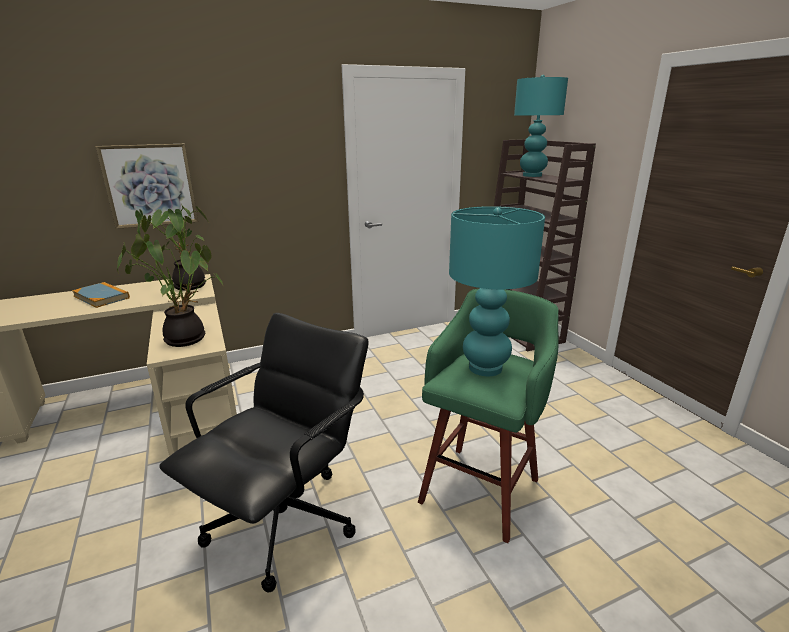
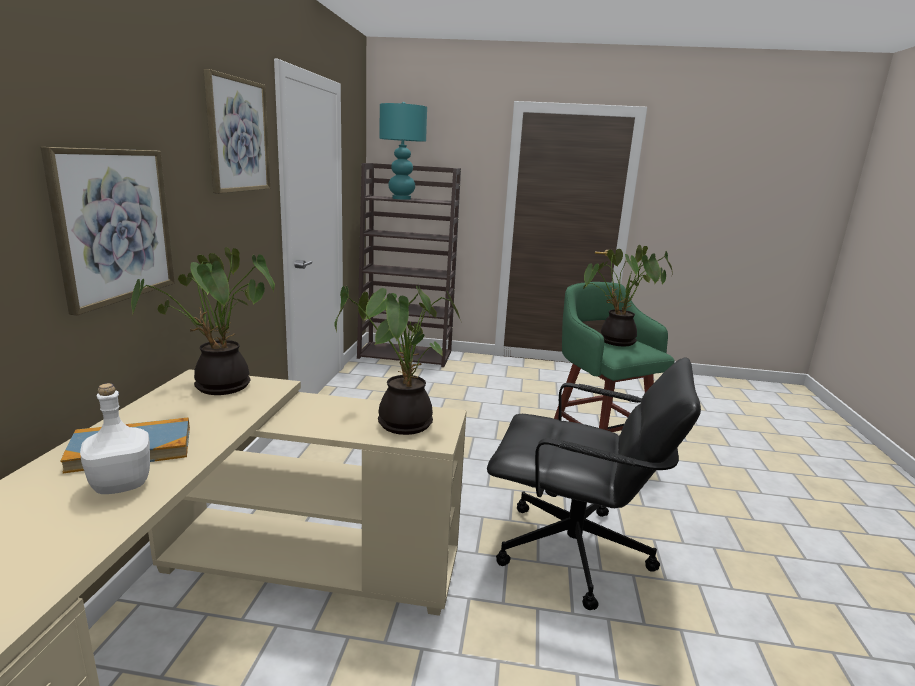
camera: 60 degrees left, 5 degrees down
black office chair [159,313,369,593] -> black office chair turned 135 degrees clockwise [487,358,701,610]
turquoise table lamp [449,206,545,376] -> potted plant [583,245,673,346]
none -> white bottle [80,383,150,494]
none -> picture [203,69,270,193]

